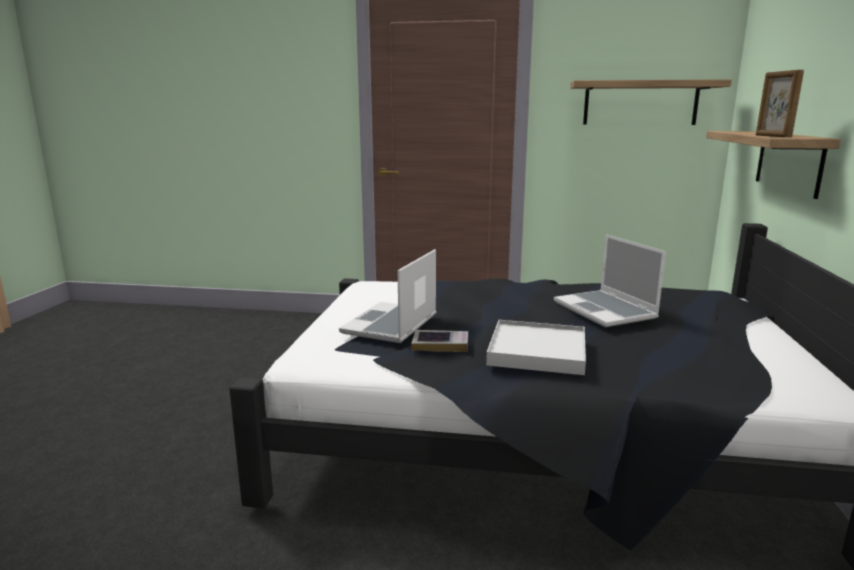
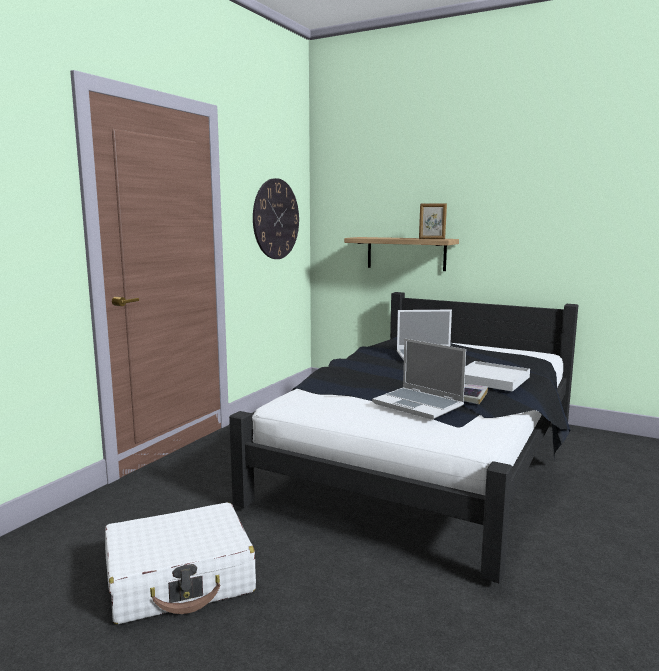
camera: 70 degrees left, 5 degrees down
shelf [570,79,732,125] -> wall clock [253,178,299,259]
none -> white suitcase [105,503,256,624]

